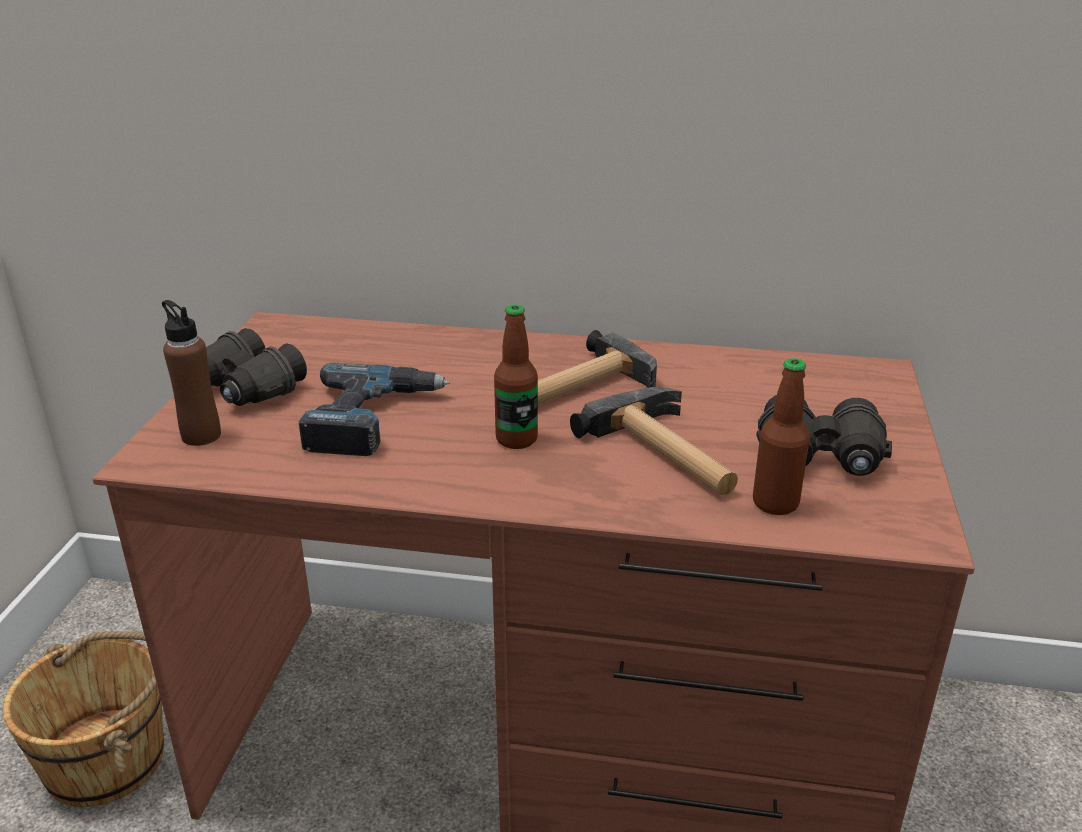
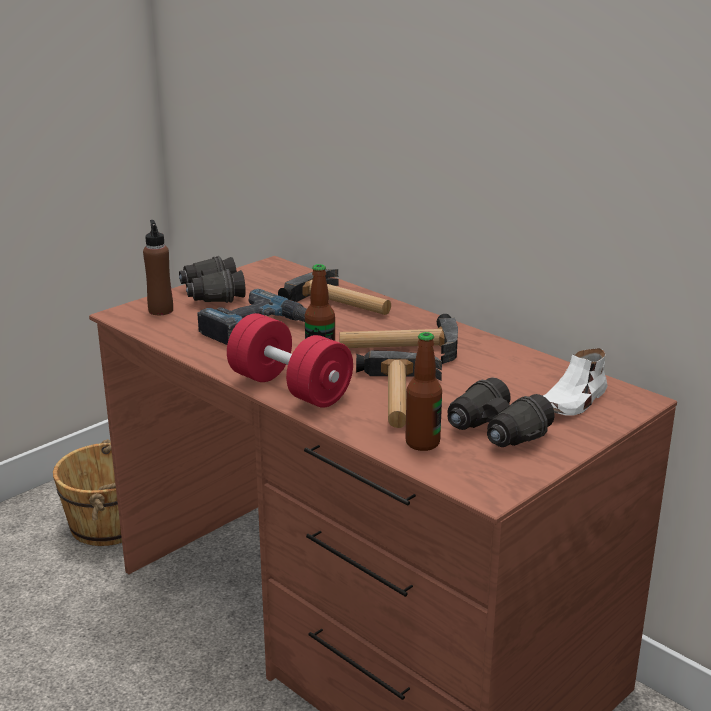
camera: 35 degrees right, 5 degrees down
none -> red dumbbell [227,313,353,408]
none -> hammer [278,269,391,315]
none -> white shoe [543,348,607,416]

